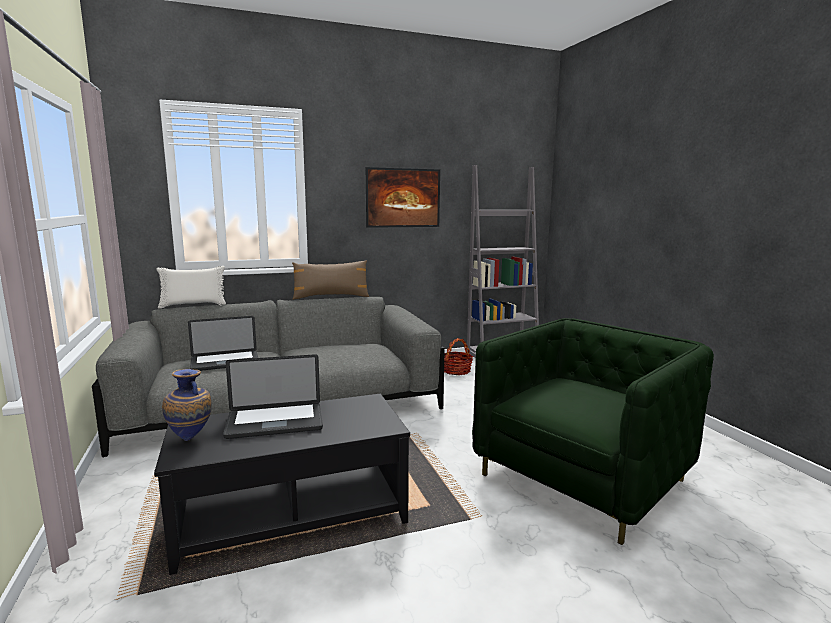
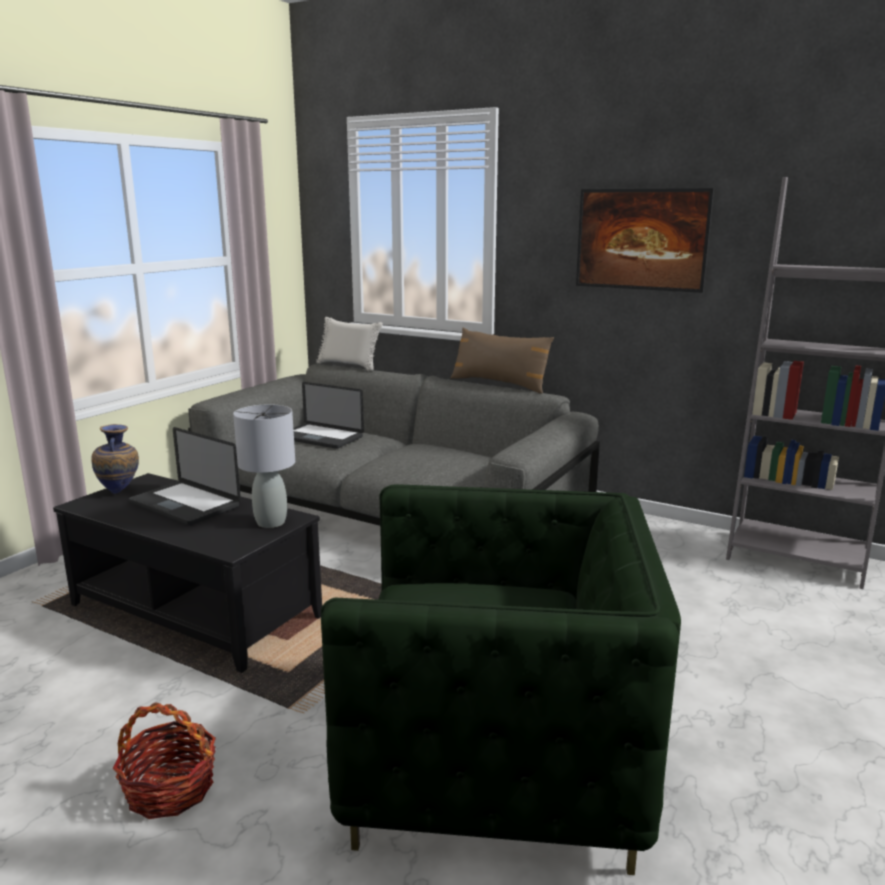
camera: 50 degrees right, 5 degrees up
basket [444,338,473,375] -> basket moved to [113,702,216,819]
none -> grey table lamp [233,404,295,528]

